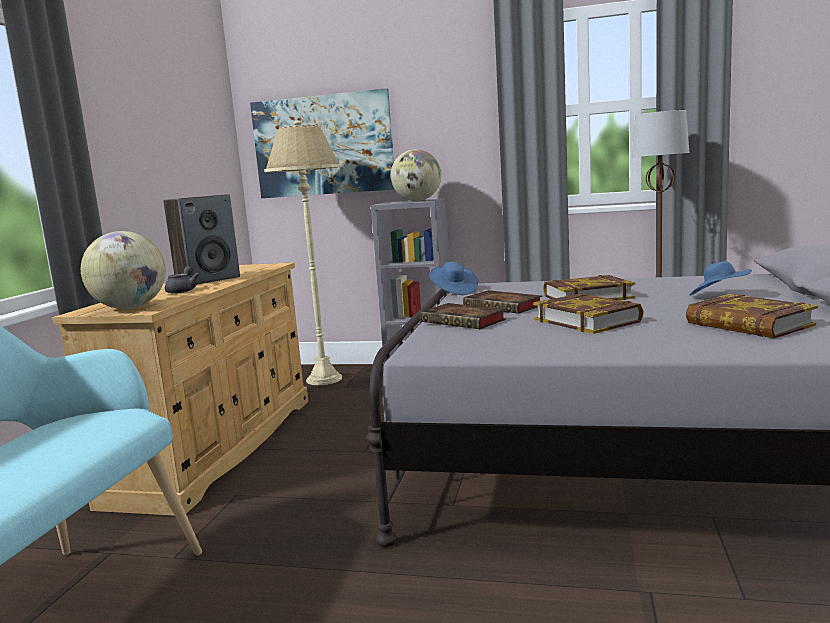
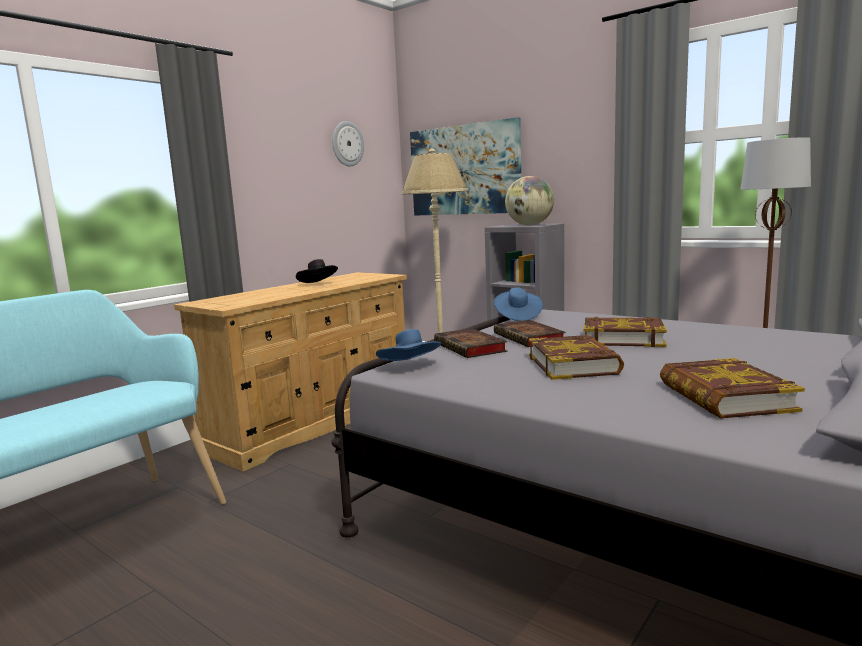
camera: 25 degrees right, 0 degrees up
globe [81,231,166,309] -> none
speaker [164,194,240,285] -> black hat [296,259,338,283]
grey teapot [165,266,200,294] -> none
blue hat [690,261,752,296] -> blue hat moved to [376,329,442,361]
none -> wall clock [332,121,364,166]

